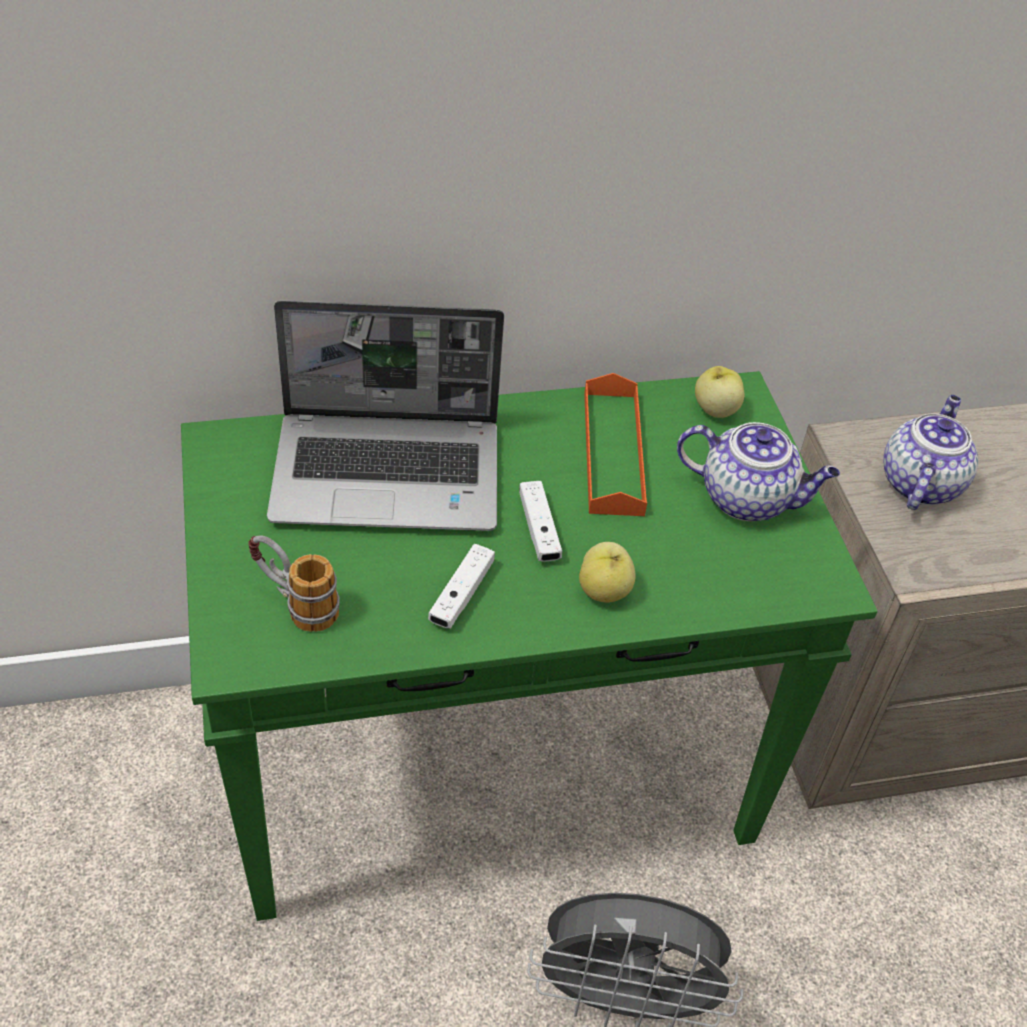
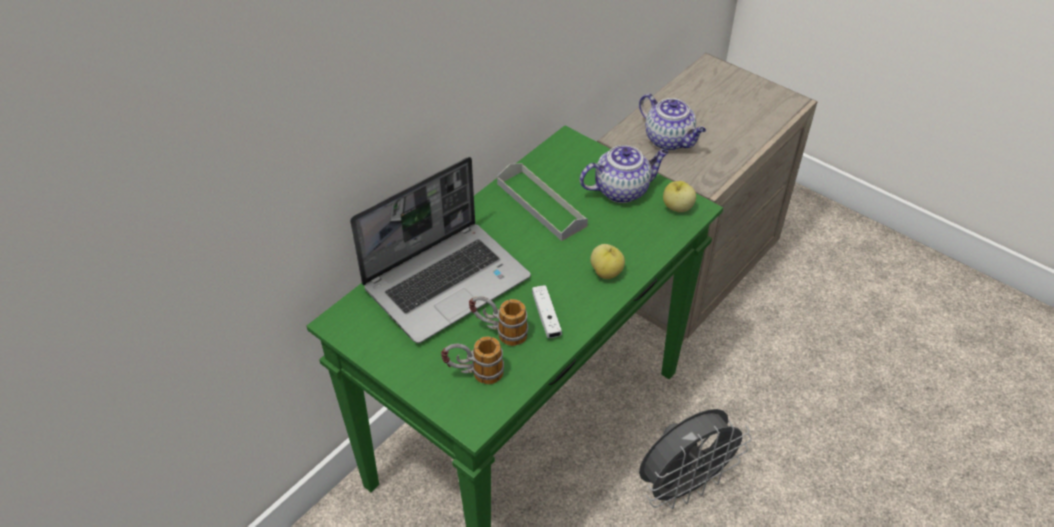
camera: 35 degrees left, 0 degrees up
white game controller [519,481,562,562] -> none
orange tray [584,373,647,516] -> grey tray [497,163,588,241]
apple [695,366,744,418] -> apple moved to [663,181,696,212]
teapot [883,395,978,510] -> teapot turned 150 degrees clockwise [639,93,706,150]
none -> mug [469,296,528,346]

